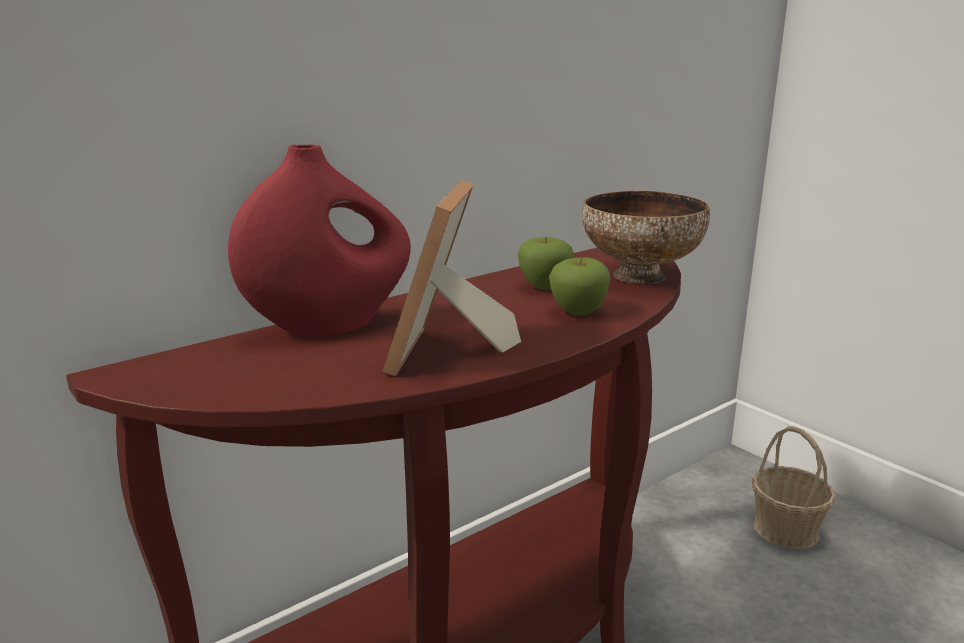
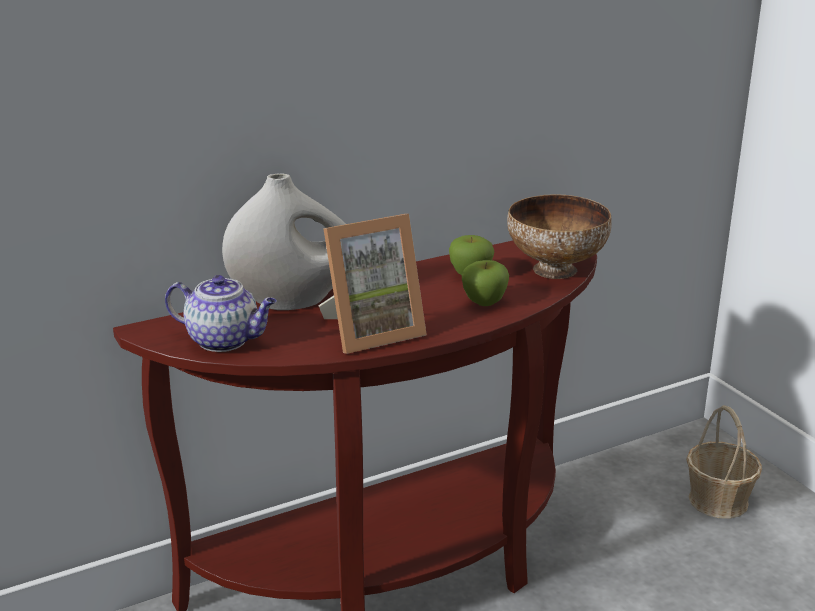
camera: 10 degrees right, 5 degrees up
red vase [228,144,411,337] -> white vase [222,174,346,310]
picture frame [383,180,521,376] -> picture frame turned 135 degrees counterclockwise [318,214,427,354]
none -> teapot [165,275,277,352]

